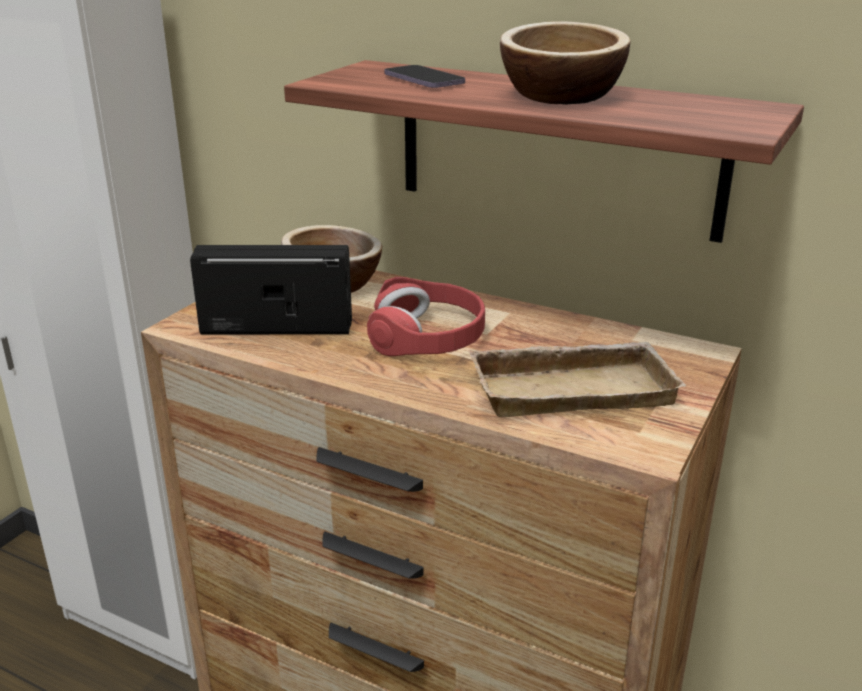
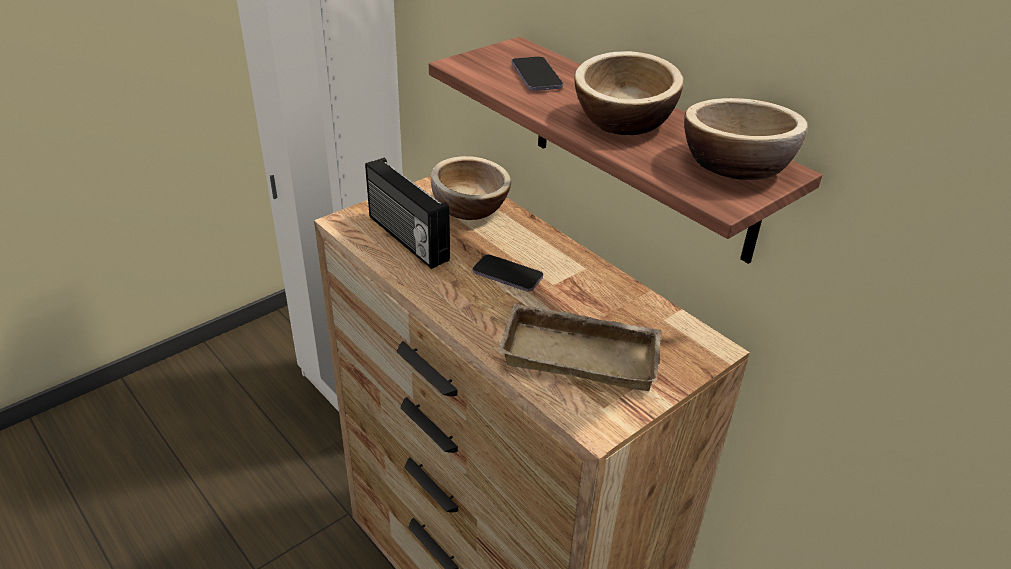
camera: 20 degrees right, 10 degrees up
radio [190,245,352,334] -> radio turned 150 degrees counterclockwise [365,158,450,269]
red headphones [367,277,485,356] -> phone [473,255,543,291]
none -> bowl [684,98,808,180]

